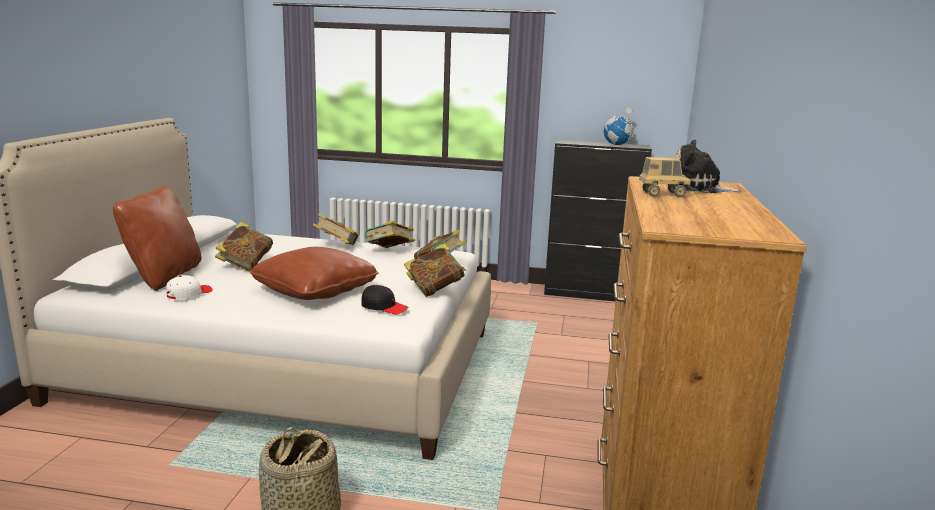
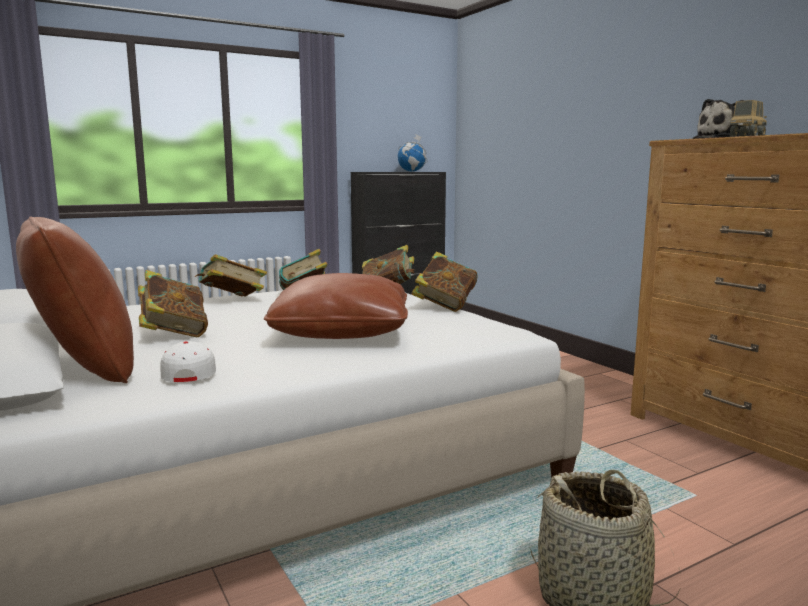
camera: 40 degrees left, 5 degrees down
black cap [361,285,408,314] -> none

